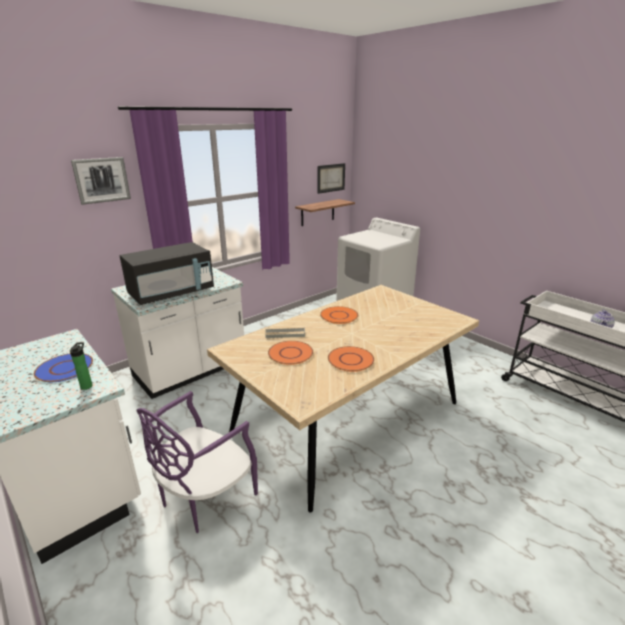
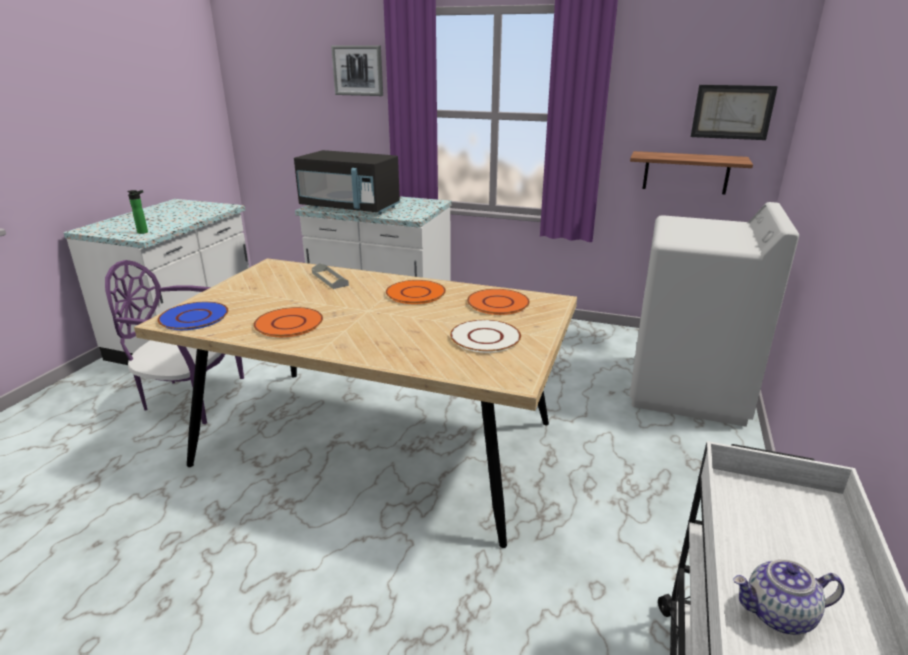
camera: 60 degrees right, 0 degrees up
blue plate [34,353,93,382] -> blue plate moved to [157,302,228,330]
orange plate [268,341,313,365] -> orange plate moved to [467,289,530,315]
none -> white plate [450,320,521,353]

